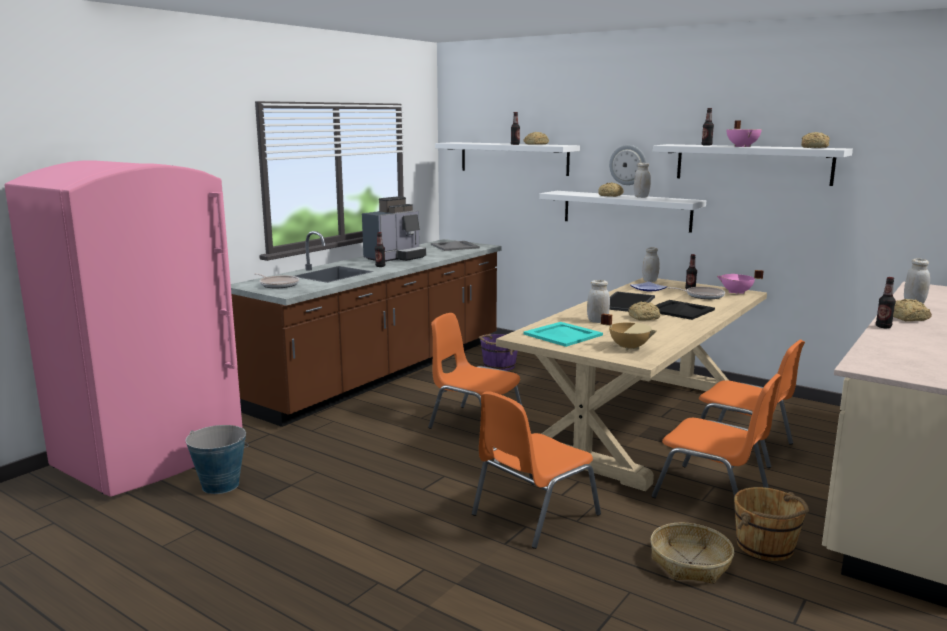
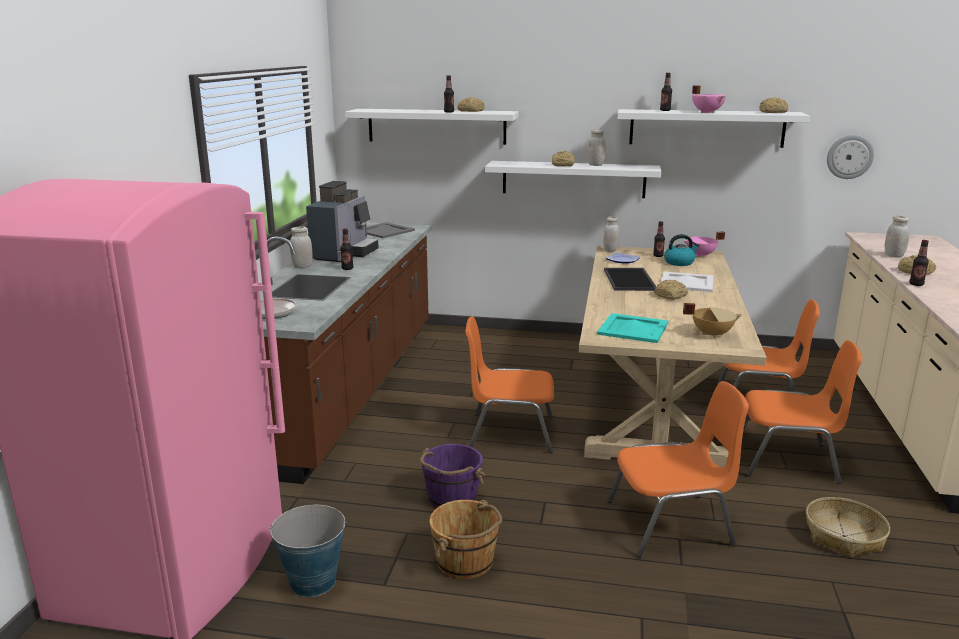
camera: 25 degrees left, 5 degrees up
orange chair [472,391,601,549] -> orange chair turned 120 degrees counterclockwise [607,381,749,558]
purple bucket [479,334,518,371] -> purple bucket moved to [420,444,485,508]
white jar [587,280,610,323] -> white jar moved to [290,226,313,268]
wall clock [609,145,646,185] -> wall clock moved to [827,135,874,179]
black tray [655,300,715,320] -> white tray [661,272,713,292]
frying pan [668,287,725,299] -> kettle [664,234,699,266]
brown bucket [734,487,809,561] -> brown bucket moved to [429,500,502,579]

